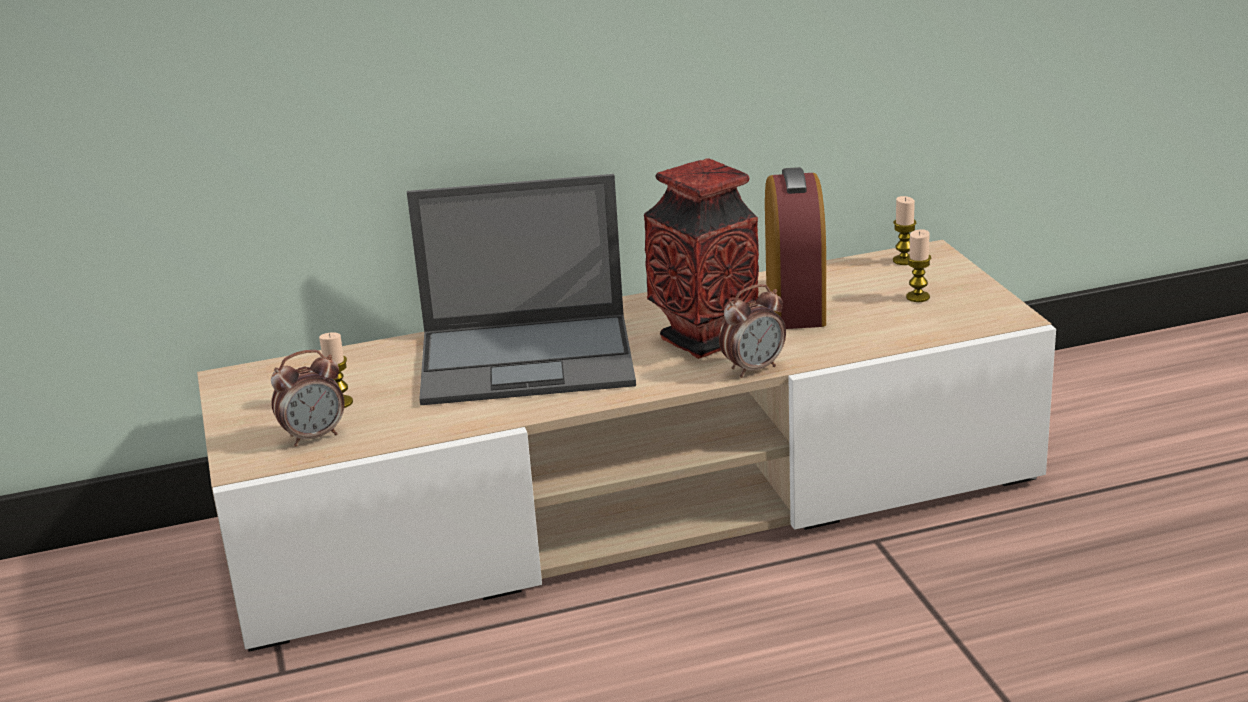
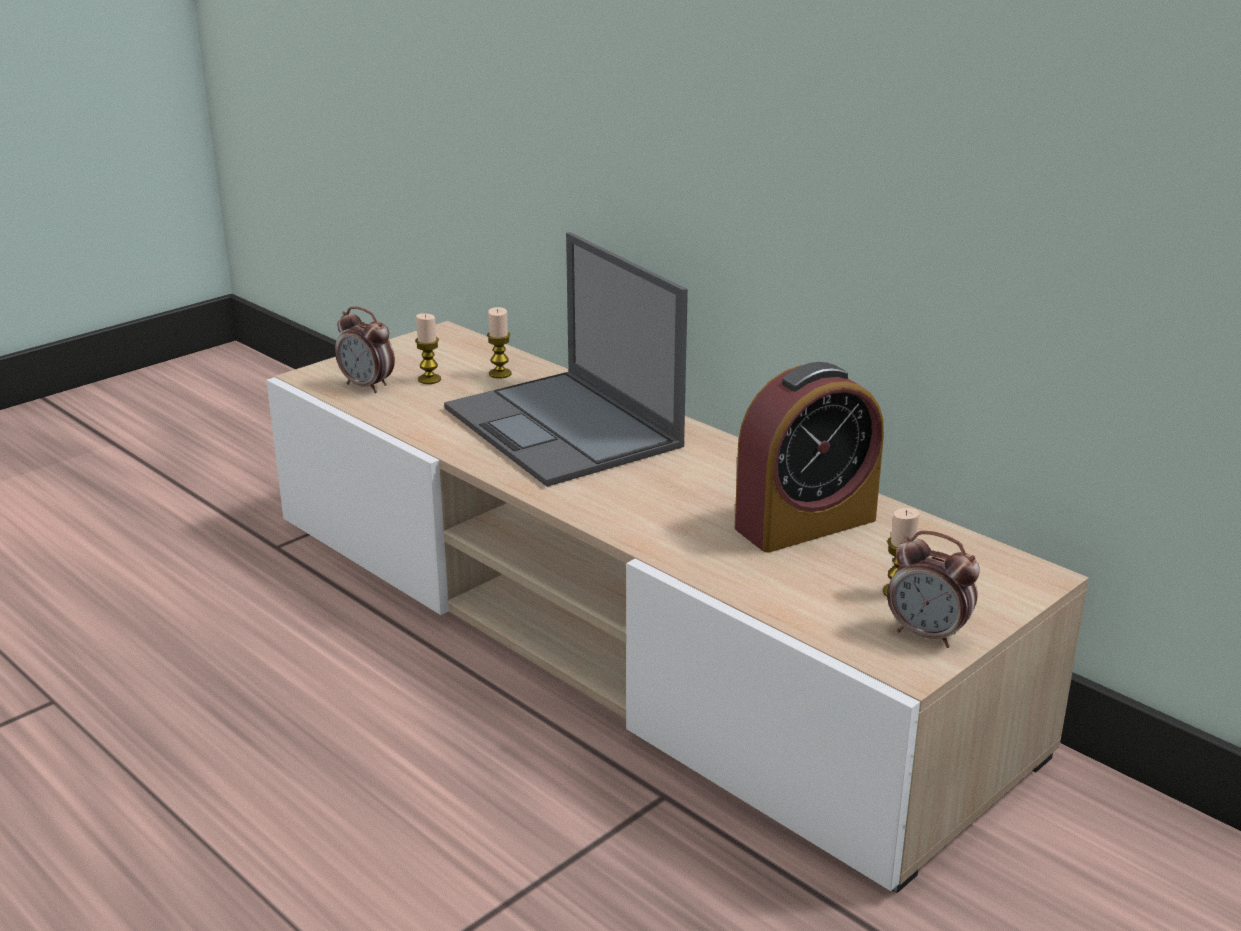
camera: 60 degrees right, 0 degrees up
vase [644,158,759,359] -> none
alarm clock [719,284,786,378] -> alarm clock moved to [887,531,980,648]
candle [893,196,916,265] -> candle moved to [487,307,512,379]

